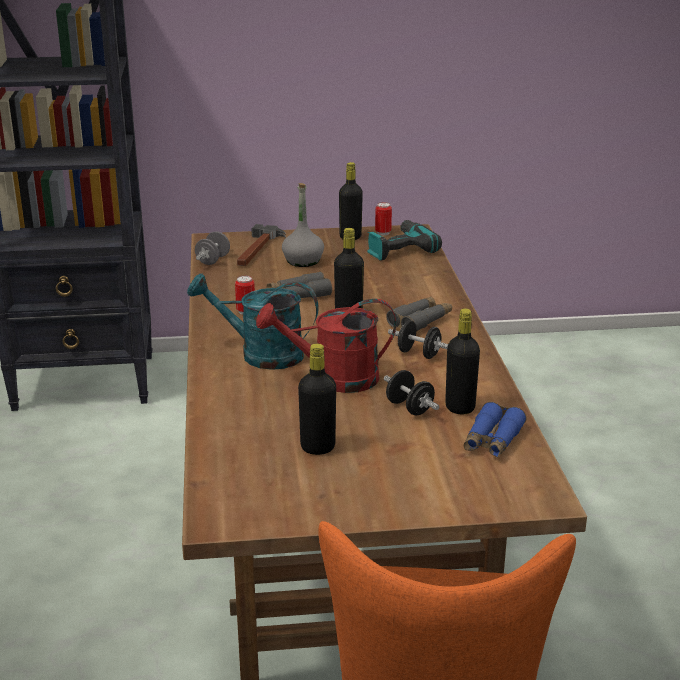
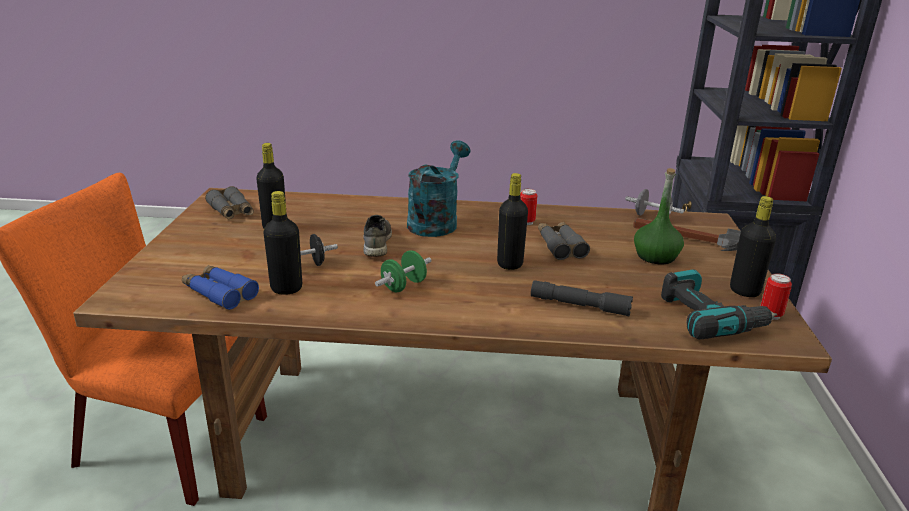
camera: 100 degrees right, 0 degrees up
red watering can [256,299,396,393] -> grey shoe [363,215,392,257]
grey bottle [282,183,324,267] -> green bottle [634,168,684,264]
grey binoculars [386,297,452,331] -> grey binoculars moved to [205,186,254,220]
black dumbbell [388,321,448,359] -> green dumbbell [375,250,432,292]
none -> grey flashlight [531,280,633,317]

